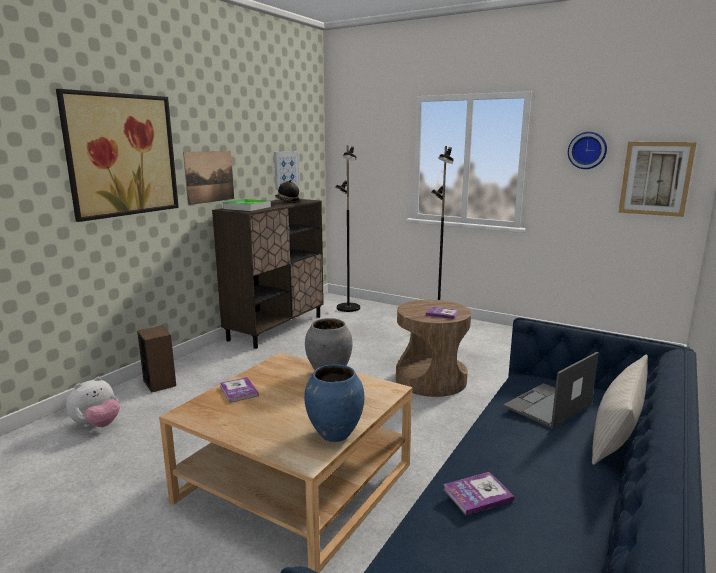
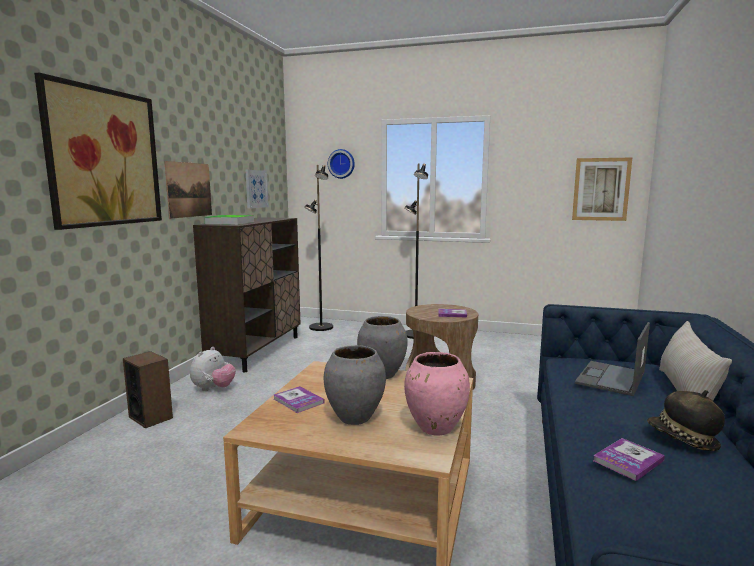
camera: 15 degrees left, 5 degrees down
plush toy [66,377,120,427] -> plush toy moved to [190,347,236,391]
hat [275,180,300,203] -> hat moved to [647,390,725,451]
blue vase [304,364,364,442] -> pink vase [404,352,470,436]
wall clock [568,132,607,169] -> wall clock moved to [328,149,355,179]
none -> grey vase [324,345,386,425]

